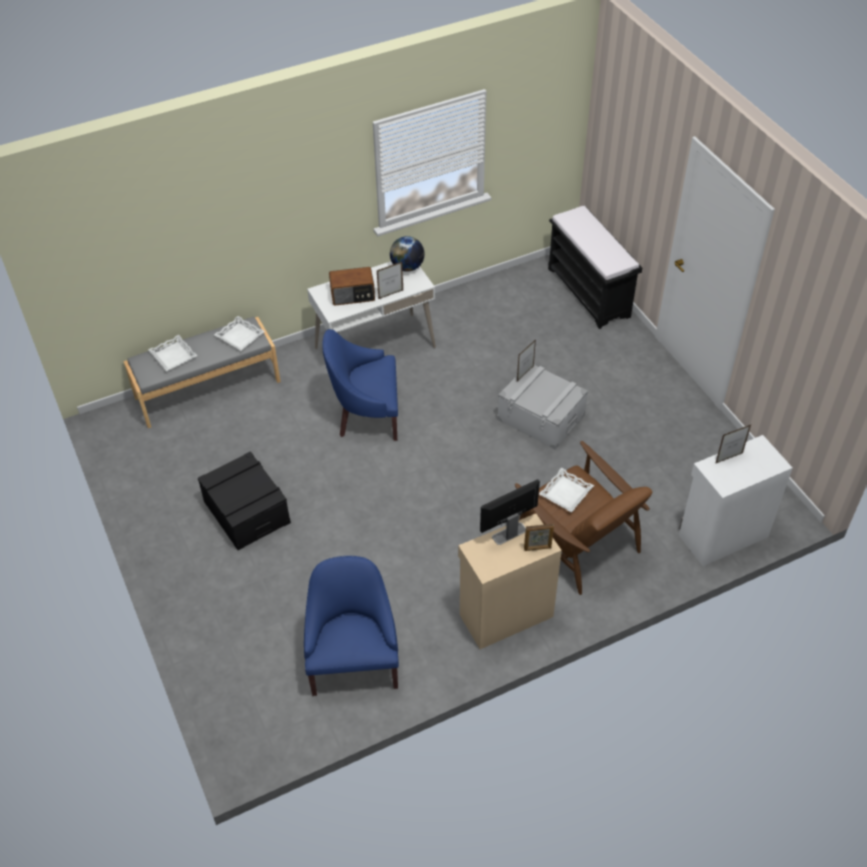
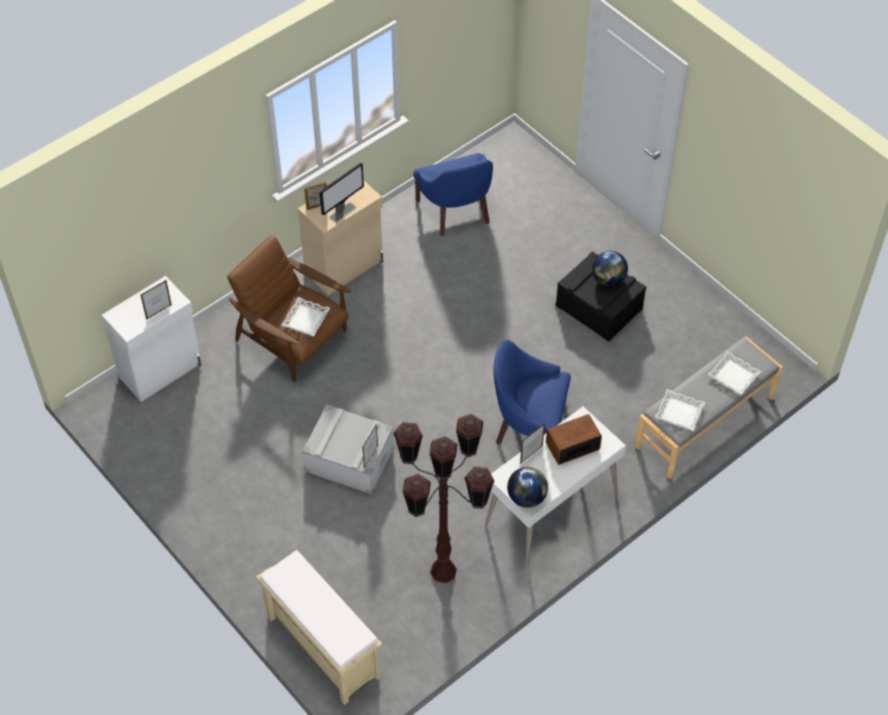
camera: 165 degrees right, 5 degrees up
blue armchair [322,329,398,441] -> blue armchair turned 150 degrees counterclockwise [493,340,571,445]
black bench [548,205,642,329] -> beige bench [256,550,382,705]
none -> brown floor lamp [393,414,495,583]
none -> globe [592,251,628,286]

